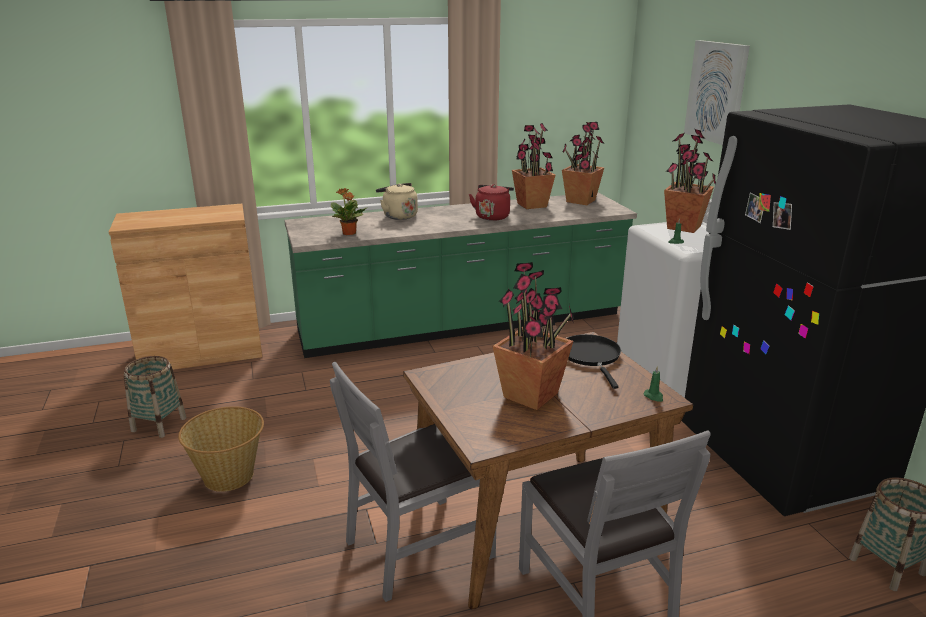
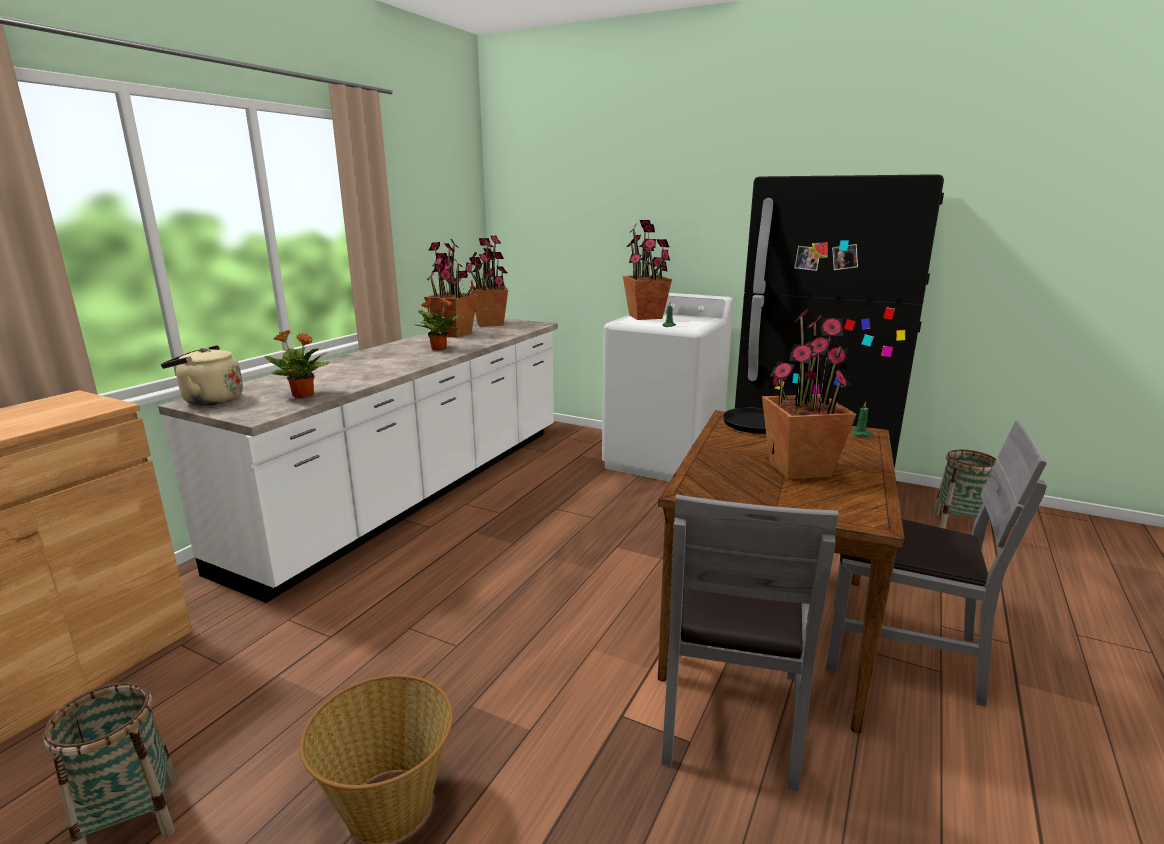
camera: 45 degrees left, 5 degrees down
green counter [284,192,637,358] -> white counter [158,318,558,603]
beige kettle [376,183,418,220] -> beige kettle moved to [161,345,243,406]
red kettle [469,184,514,221] -> potted plant [414,298,460,350]
picture [684,40,750,145] -> none

